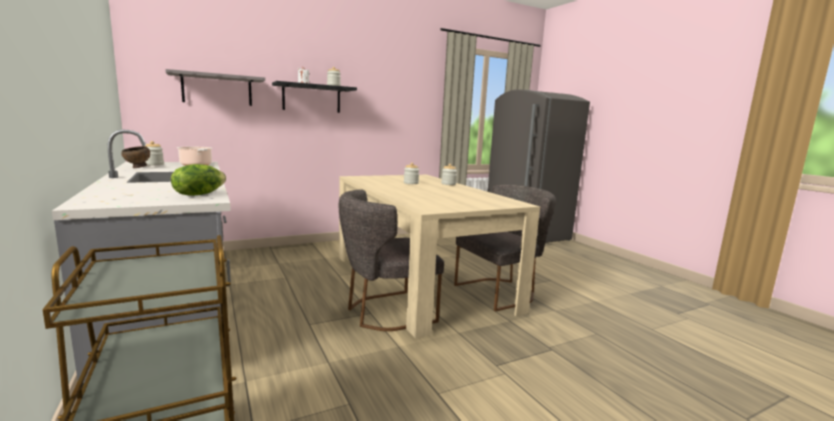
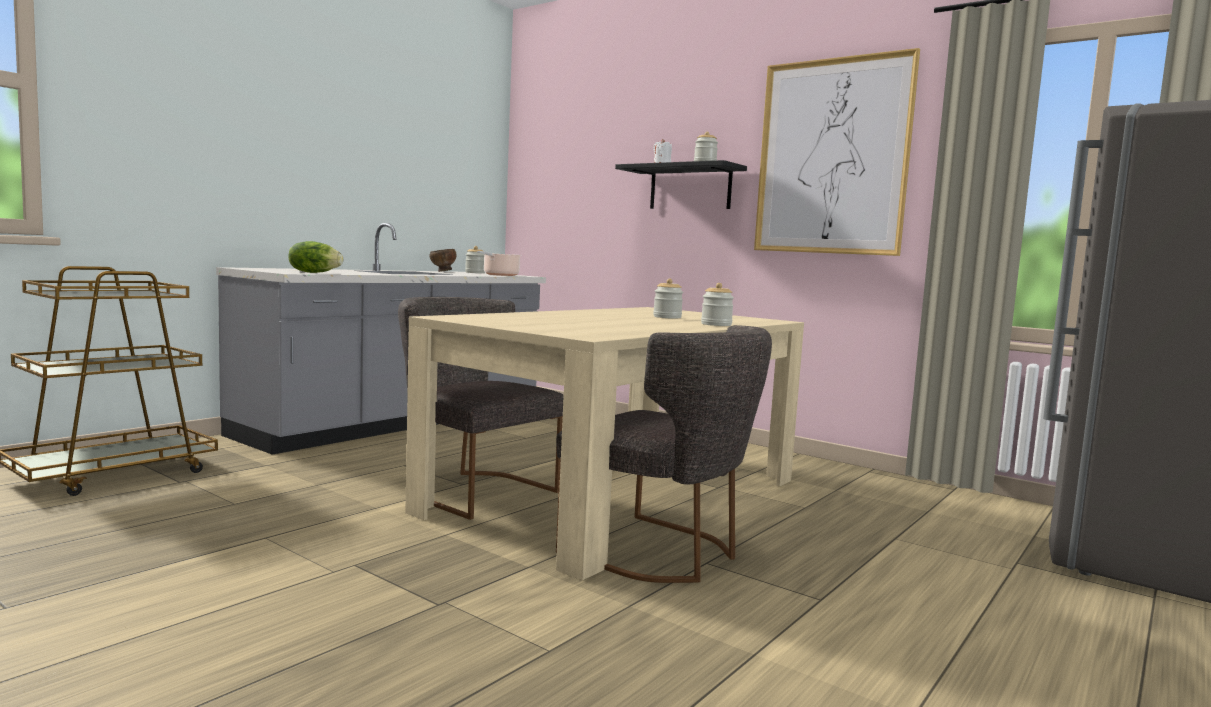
camera: 65 degrees right, 5 degrees down
grey shelf [165,69,265,106] -> none
none -> picture [754,48,920,256]

